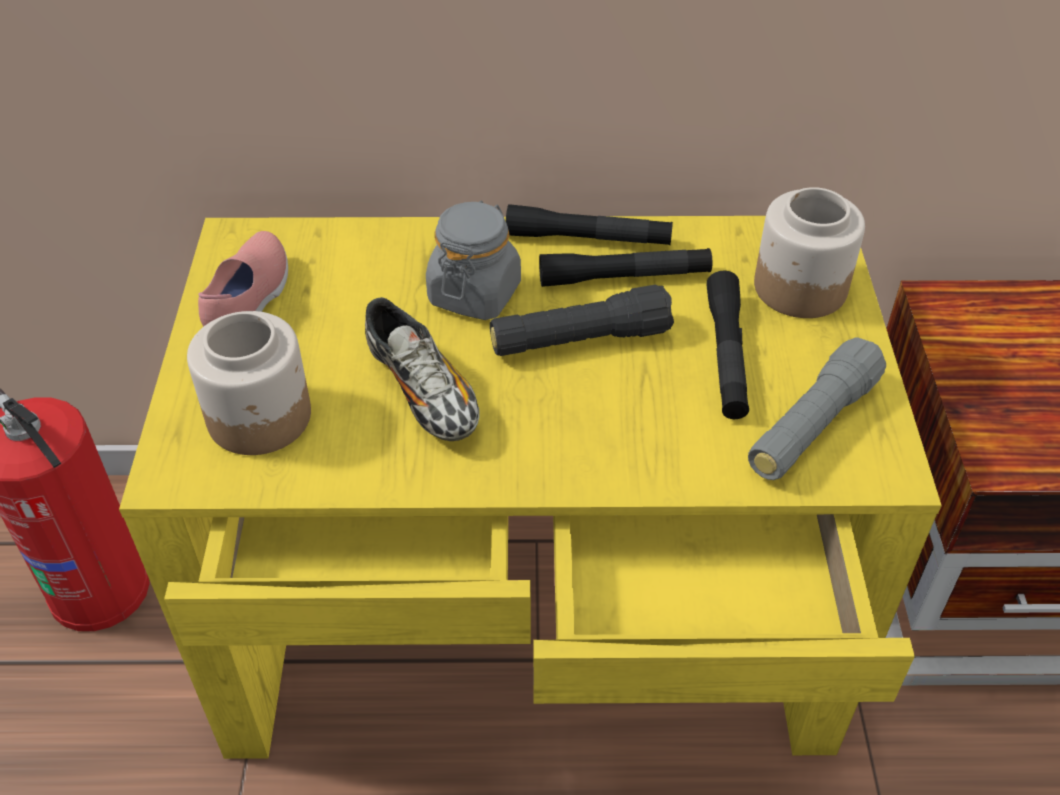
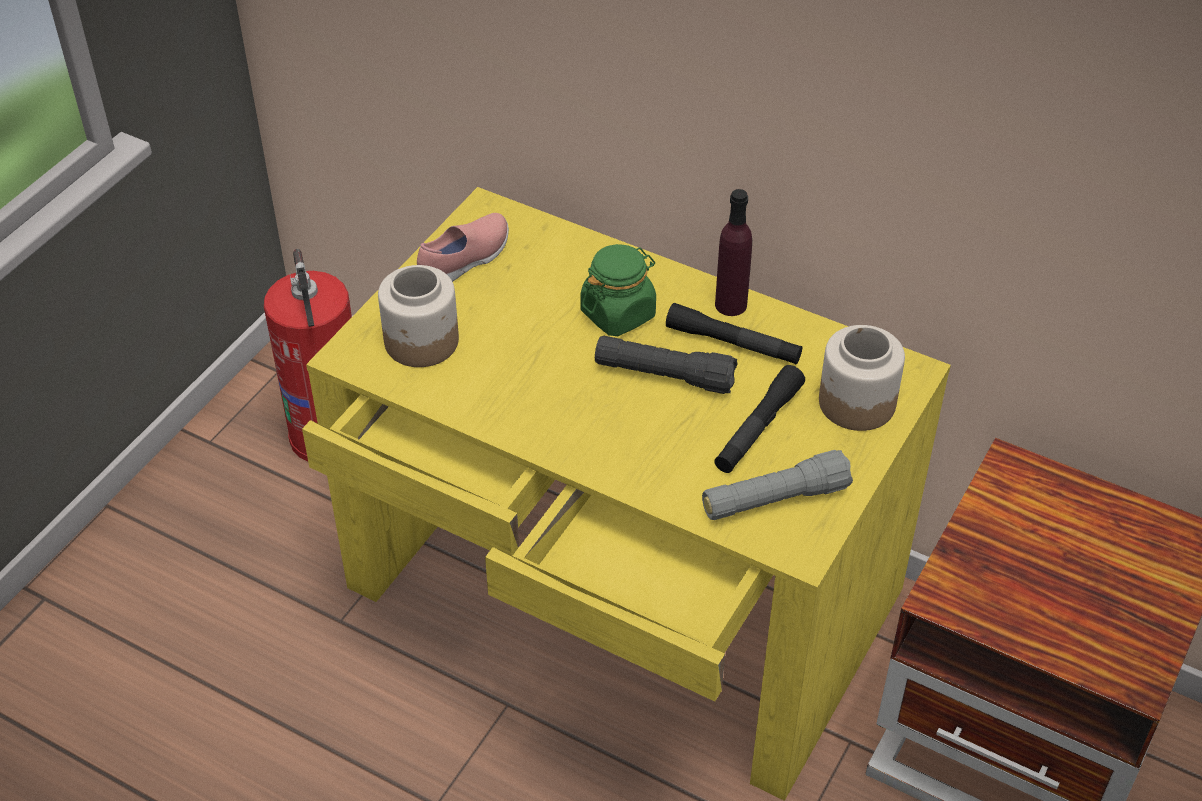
camera: 30 degrees right, 0 degrees up
shoe [365,297,480,441] -> none
grey jar [426,200,521,320] -> green jar [580,244,656,336]
black flashlight [506,204,673,245] -> purple bottle [715,189,752,316]

